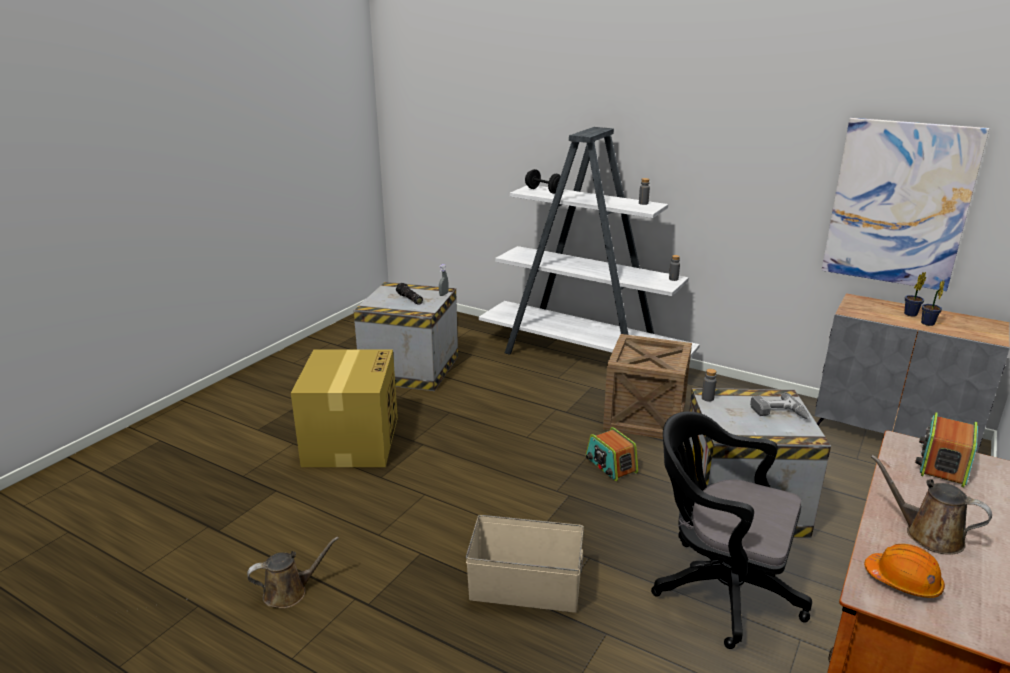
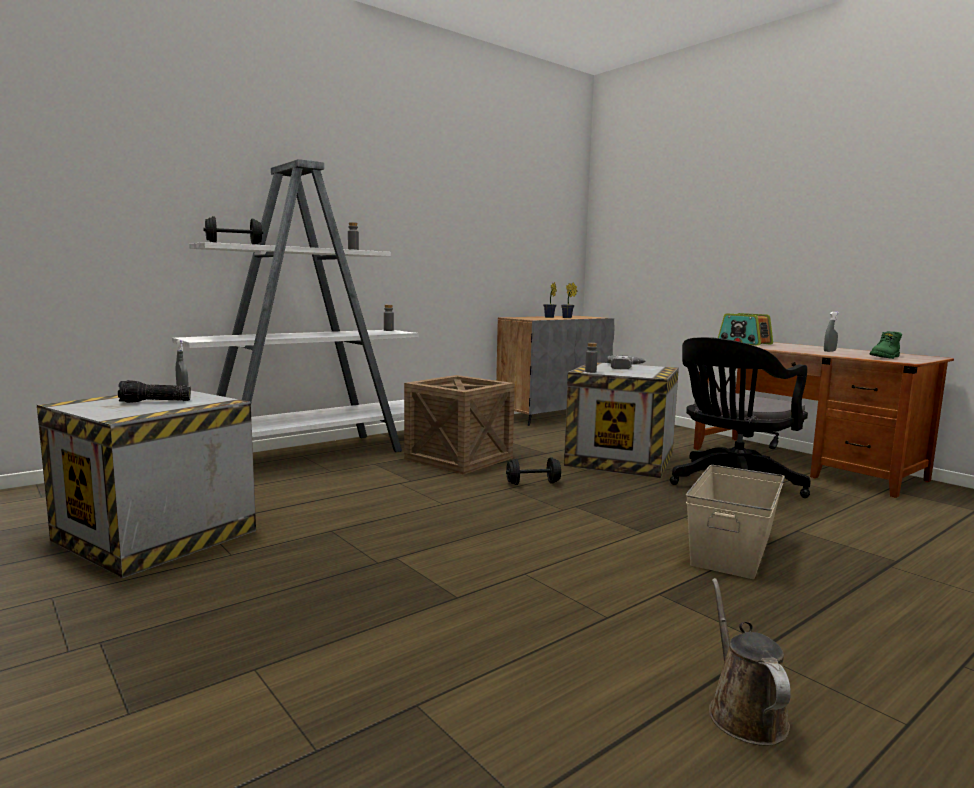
camera: 70 degrees left, 15 degrees down
cardboard box [291,349,398,467] -> none
radio [586,427,638,481] -> black dumbbell [506,457,561,485]
picture [821,118,989,291] -> none
orange hard hat [864,544,945,598] -> green boot [870,331,902,359]
brown watering can [871,455,992,555] -> grey spray bottle [824,312,839,352]

